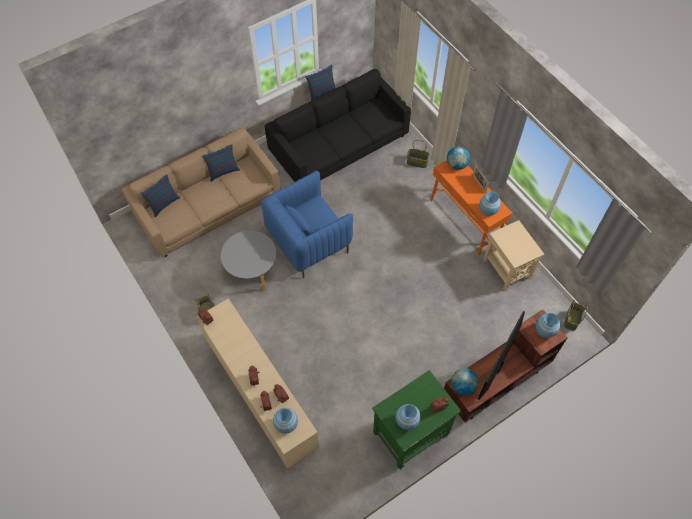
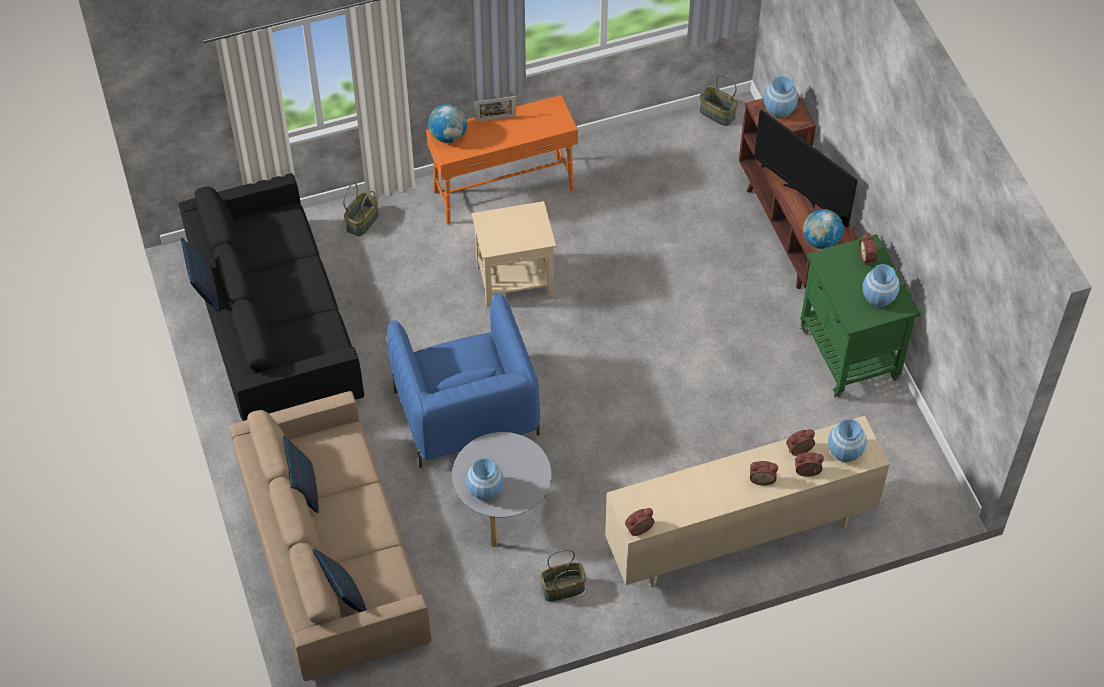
camera: 75 degrees left, 5 degrees down
blue vase [479,192,501,216] -> blue vase moved to [466,458,504,501]
beige side table [483,220,544,291] -> beige side table moved to [472,201,556,307]

